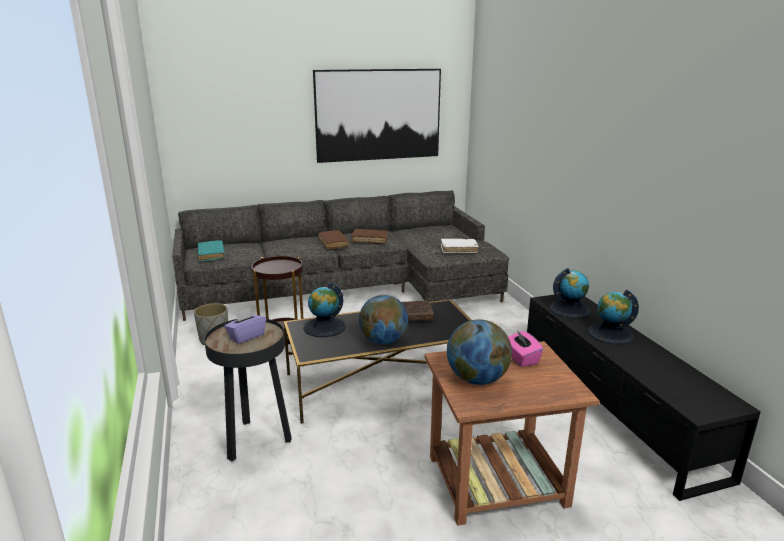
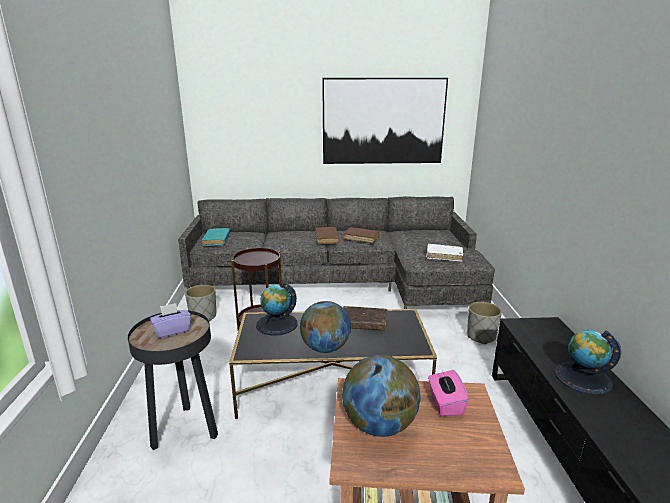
camera: 15 degrees right, 0 degrees up
globe [550,268,592,319] -> none
none -> grey planter [467,302,502,344]

